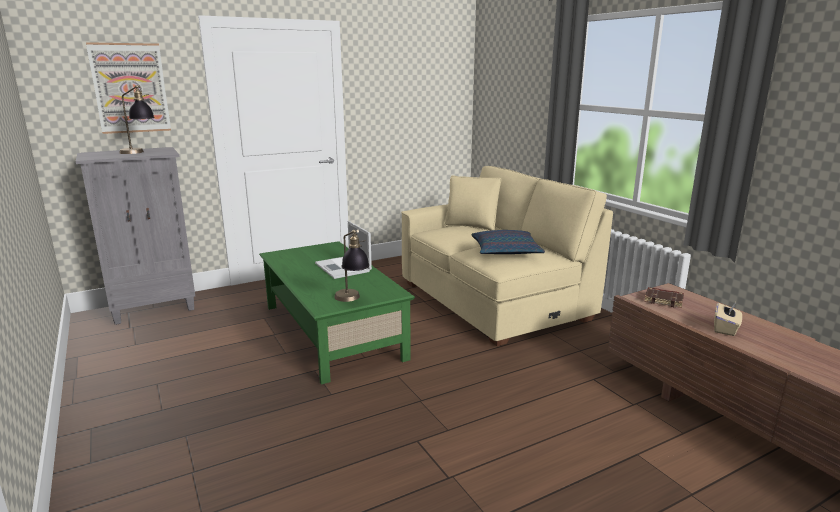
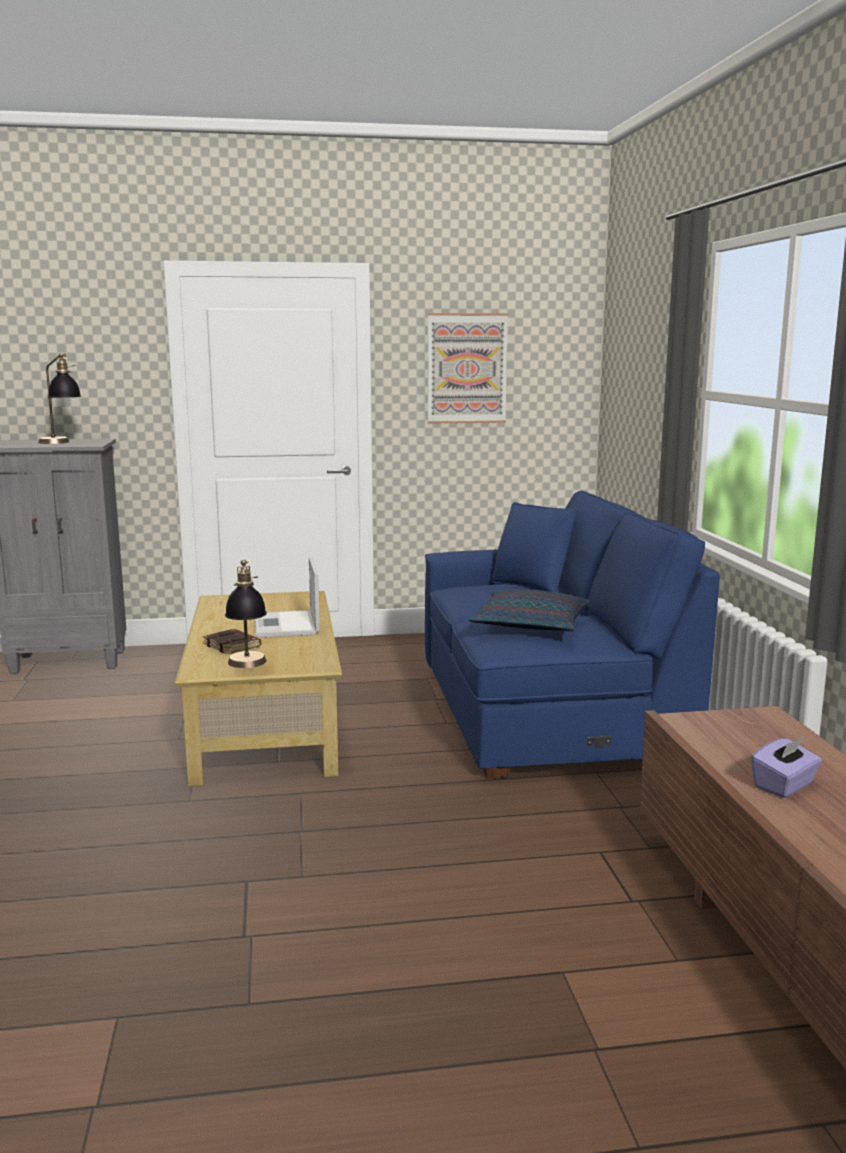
camera: 20 degrees right, 5 degrees down
picture [86,42,171,134] -> picture moved to [428,313,508,424]
green coffee table [259,241,415,385] -> beige coffee table [175,591,342,786]
beige sofa [401,166,613,346] -> blue sofa [425,491,720,779]
brown book [644,287,684,308] -> brown book moved to [203,629,261,654]
beige tissue box [714,303,742,336] -> purple tissue box [751,737,822,798]

